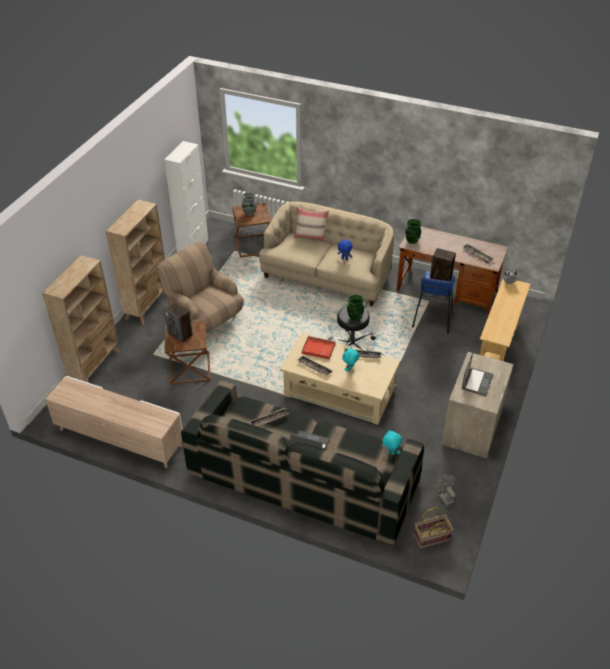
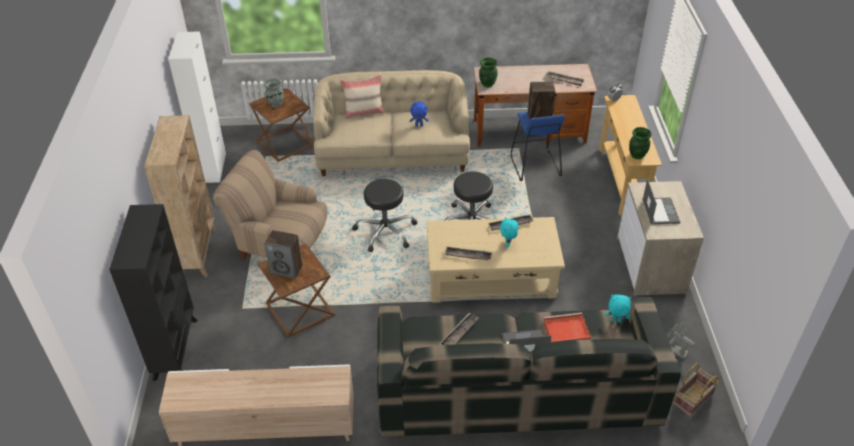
camera: 25 degrees left, 0 degrees up
beige bookcase [42,255,120,383] -> black bookcase [109,204,198,382]
red tray [302,336,336,359] -> red tray moved to [544,313,591,342]
green vase [347,295,364,321] -> green vase moved to [629,127,652,159]
none -> black stool [352,179,418,252]

